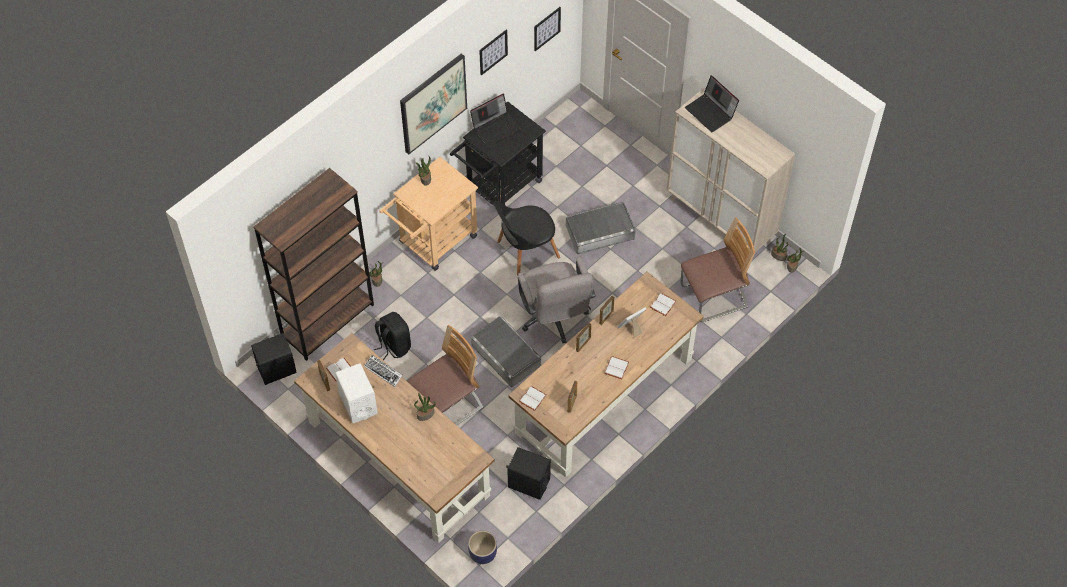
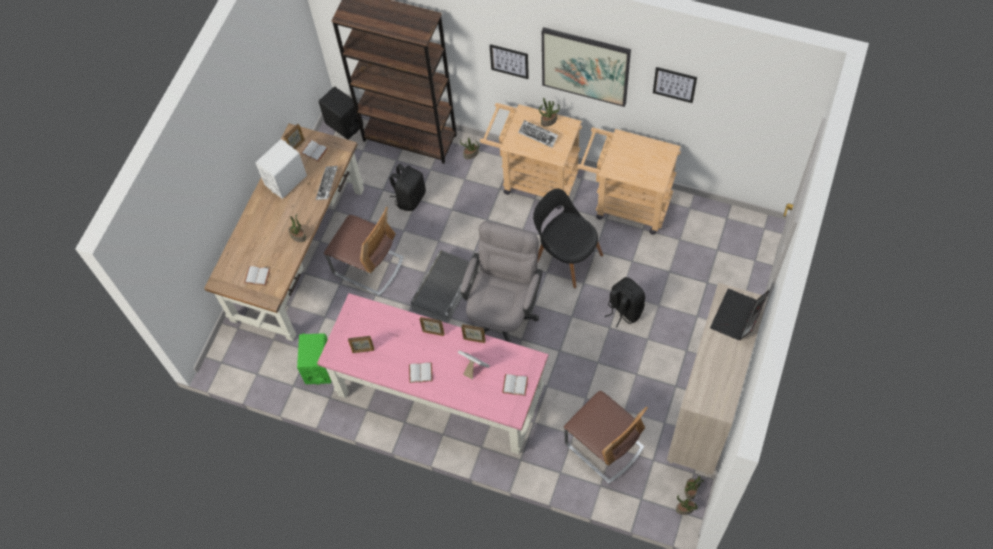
camera: 70 degrees right, 5 degrees up
black cart [450,101,546,205] -> beige cart [577,127,681,235]
planter [468,530,497,564] -> none
laptop [470,94,521,147] -> none
black speaker [506,447,551,500] -> green speaker [297,333,331,385]
brown desk [508,272,704,478] -> pink desk [317,293,548,454]
grey office chair [518,257,596,343] -> grey office chair turned 150 degrees clockwise [461,221,543,342]
white book [519,386,547,411] -> white book moved to [244,266,270,286]
picture [534,7,561,51] -> picture moved to [489,44,529,79]
grey storage box [565,202,635,254] -> black backpack [605,277,645,328]
none -> keyboard [518,120,558,148]

